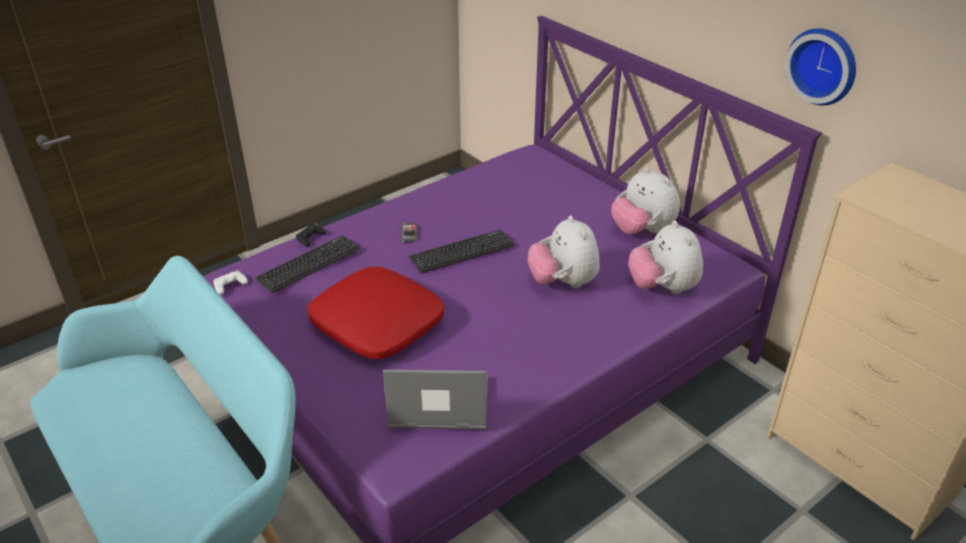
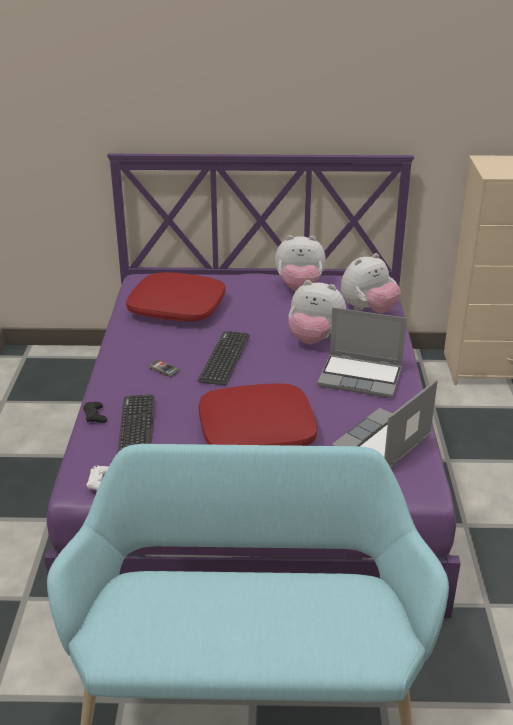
camera: 50 degrees left, 5 degrees down
plush toy [628,221,703,294] -> plush toy turned 60 degrees counterclockwise [341,253,401,313]
wall clock [785,28,856,105] -> none
none -> red pillow [126,272,225,322]
none -> laptop [317,307,407,398]

